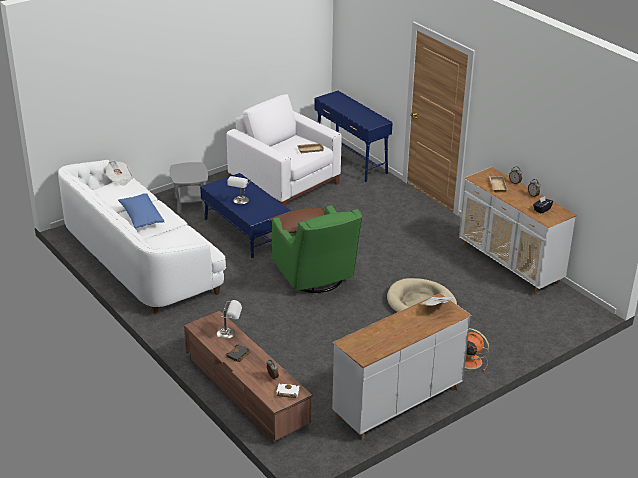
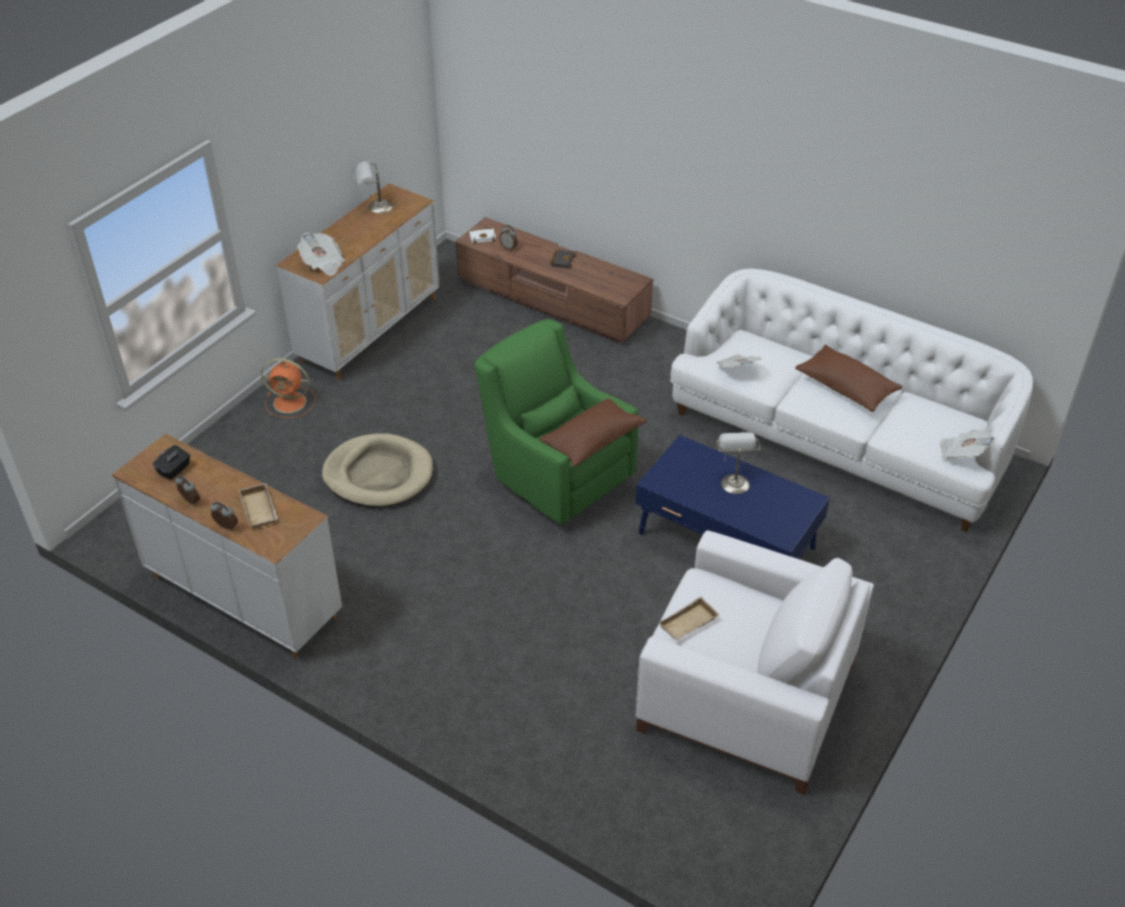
camera: 160 degrees right, 10 degrees up
blue pillow [118,193,165,228] -> brown pillow [795,345,902,412]
grey side table [170,162,208,214] -> none
white table lamp [216,300,242,339] -> white table lamp moved to [355,161,393,213]
blue console table [314,91,393,182] -> none
none -> newspaper [717,354,762,367]

